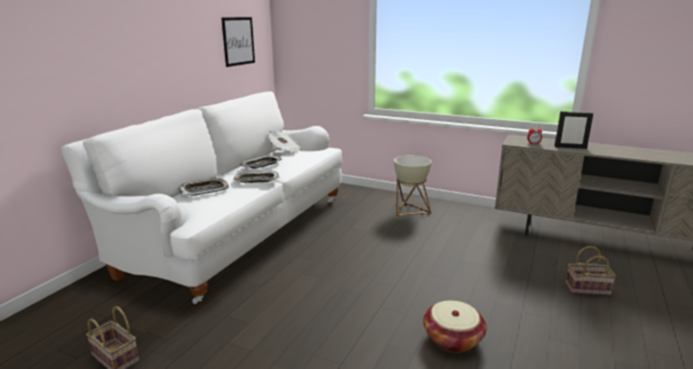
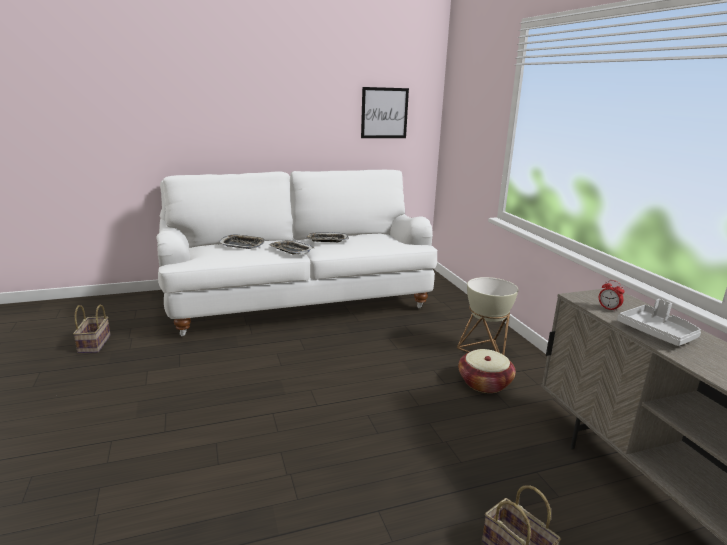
camera: 45 degrees right, 0 degrees up
newspaper [267,131,301,154] -> none
basket [423,301,487,353] -> basket moved to [458,349,516,393]
picture frame [554,111,593,149] -> grey tray [617,299,701,346]

